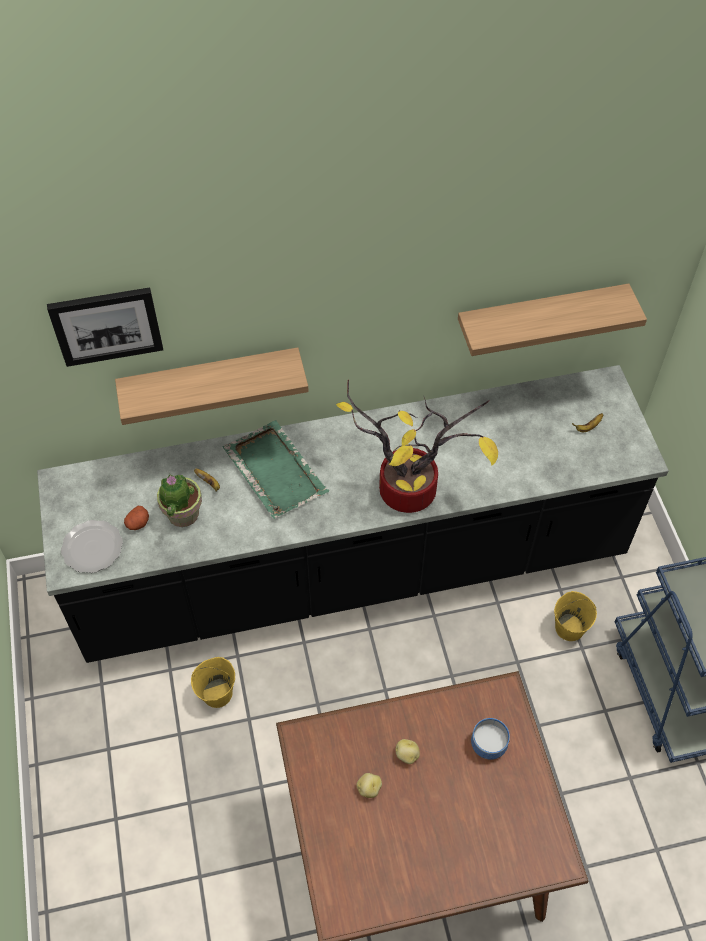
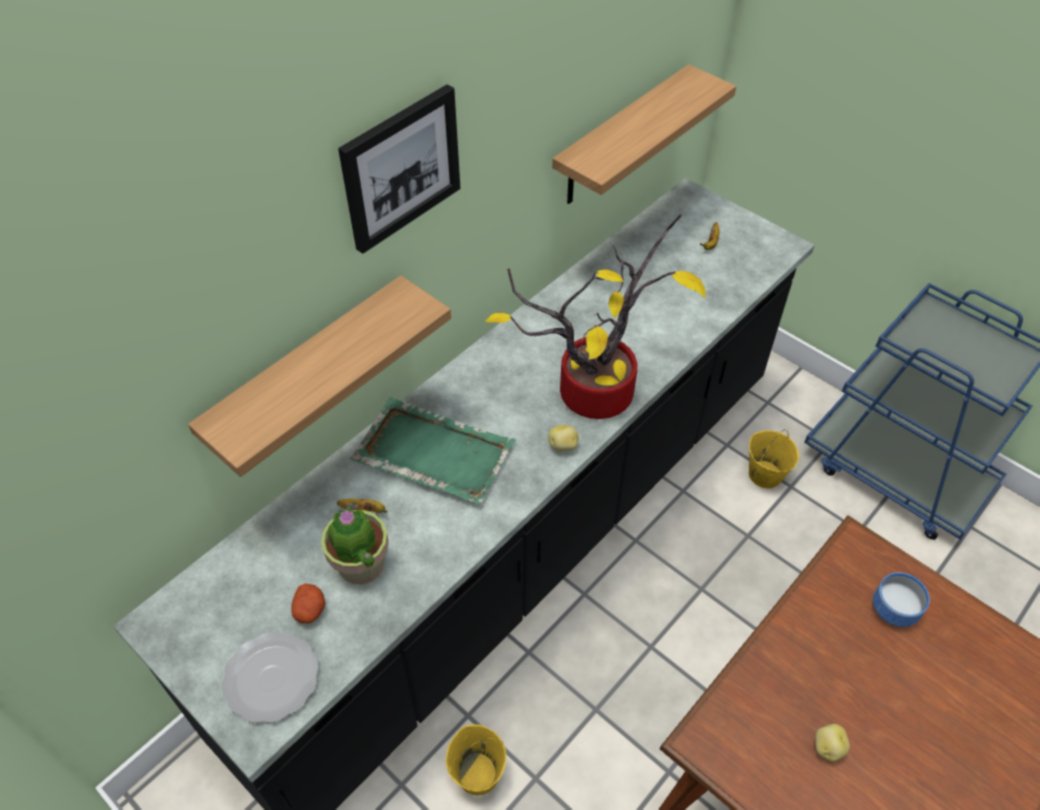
camera: 35 degrees left, 5 degrees down
picture [47,287,163,367] -> picture moved to [338,84,460,254]
potato [396,739,420,764] -> potato moved to [548,425,579,451]

